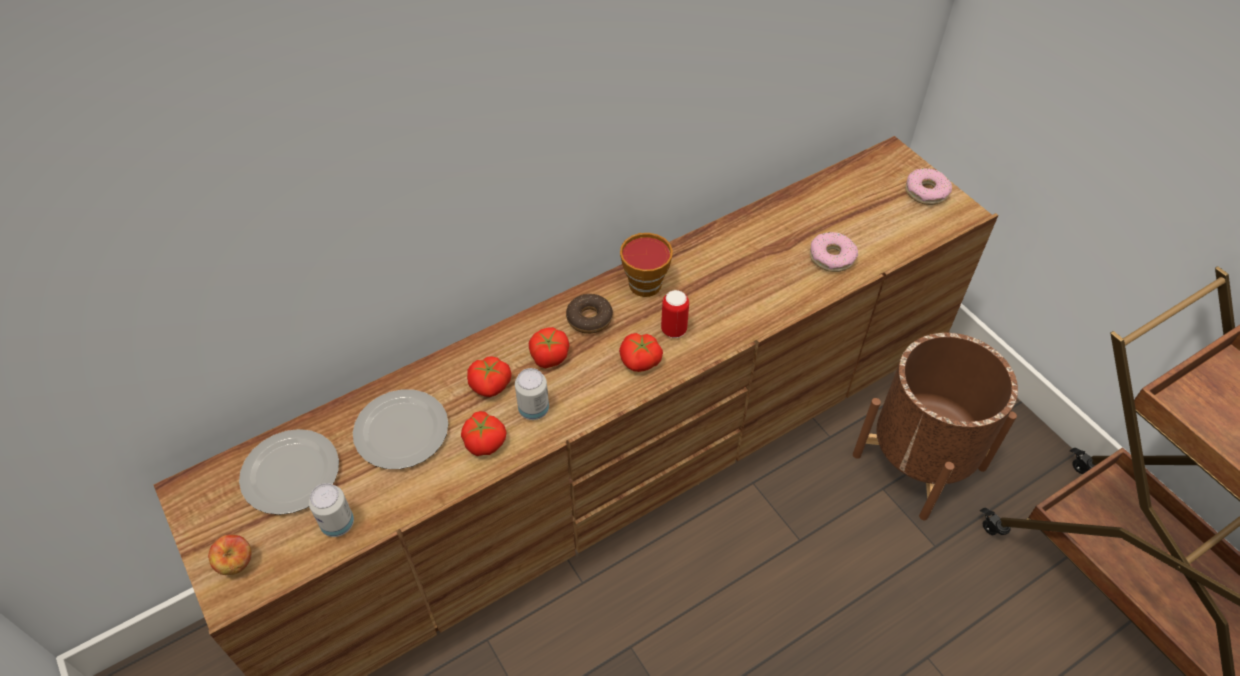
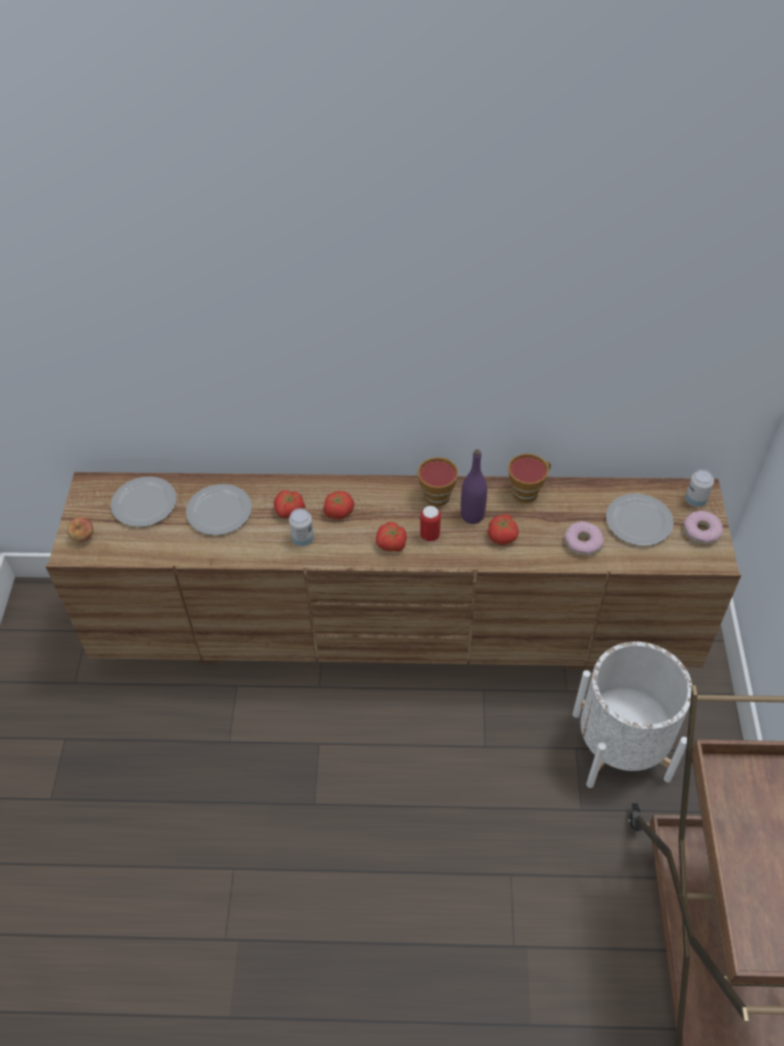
camera: 35 degrees right, 0 degrees up
can [309,483,354,537] -> can moved to [685,469,714,507]
tomato [461,411,506,456] -> tomato moved to [488,514,519,545]
donut [566,294,613,334] -> none
brown planter [853,333,1018,520] -> white planter [573,642,692,788]
none -> purple bottle [461,449,487,524]
none -> cup [508,454,551,503]
none -> plate [606,494,674,546]

